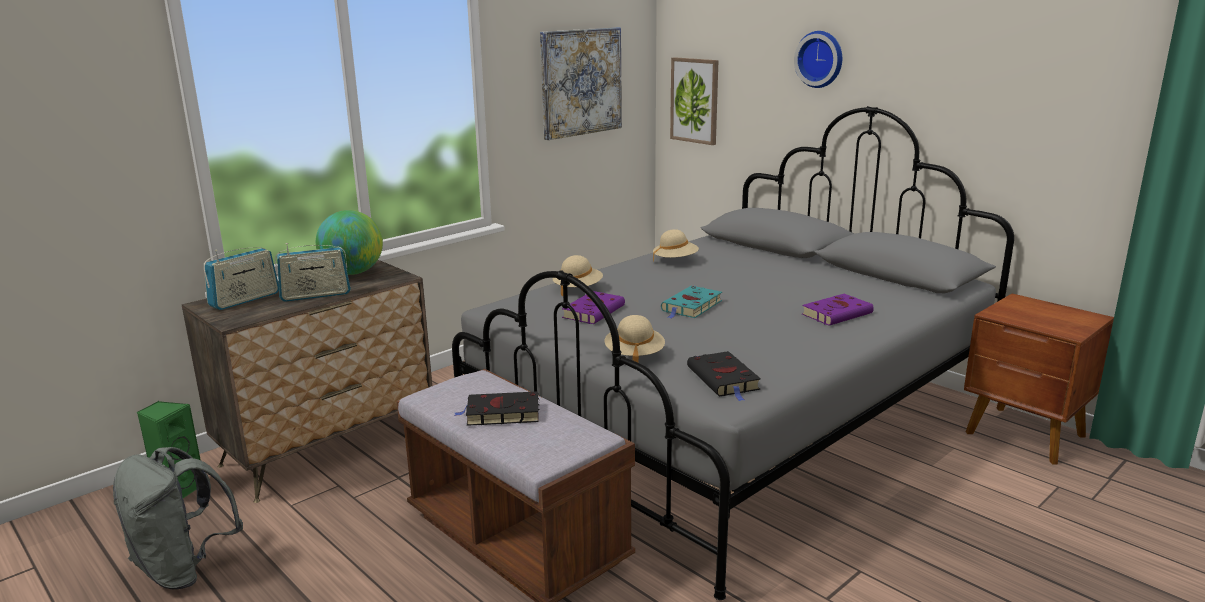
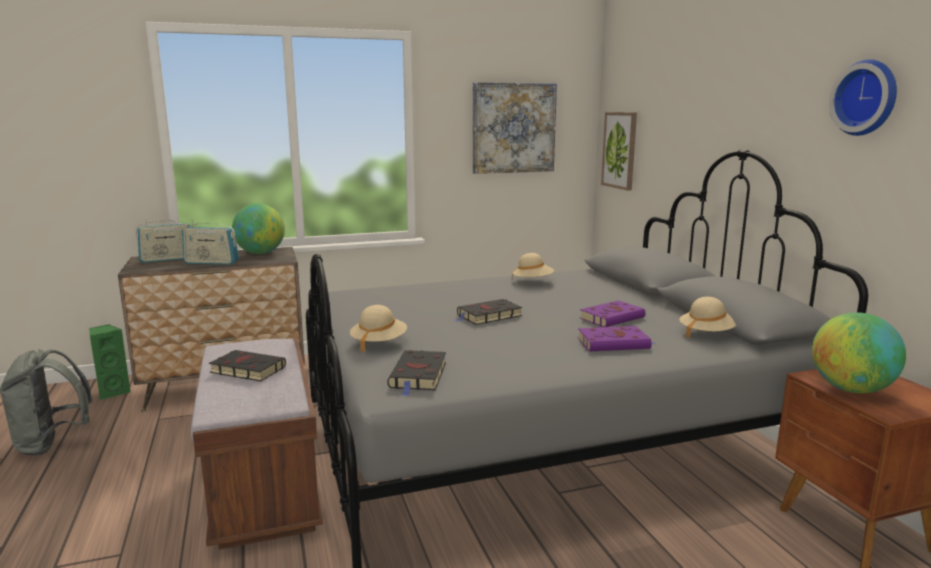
camera: 25 degrees right, 5 degrees down
beige hat [553,255,603,296] -> beige hat moved to [679,297,736,339]
purple book [562,291,625,324] -> purple book moved to [580,300,646,327]
turquoise book [661,286,722,318] -> black book [454,299,522,325]
wall clock [794,31,842,88] -> wall clock moved to [829,59,897,136]
none -> globe [812,312,906,394]

